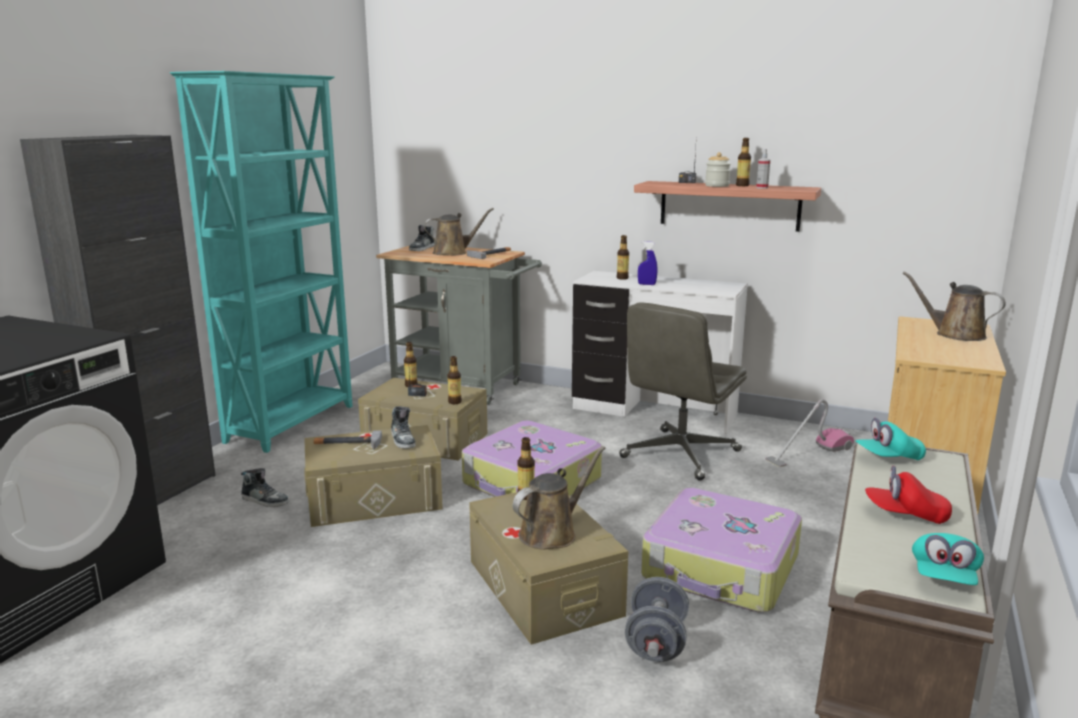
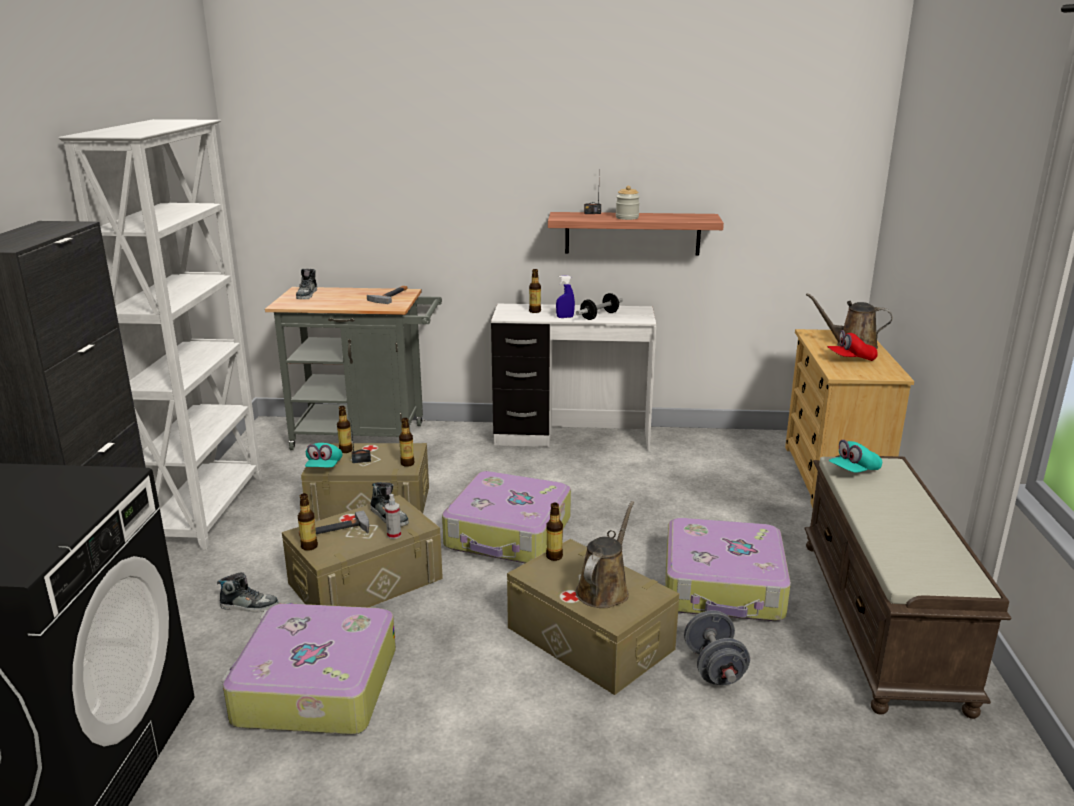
camera: 20 degrees left, 5 degrees up
turquoise bookcase [170,71,353,453] -> white bookcase [58,119,262,550]
brown watering can [424,208,494,256] -> none
grey office chair [619,302,747,481] -> none
bottle [736,138,751,186] -> bottle moved to [298,493,318,551]
spray bottle [756,149,770,189] -> spray bottle moved to [385,494,401,539]
vacuum cleaner [765,399,854,467] -> none
red cap [865,466,952,524] -> red cap moved to [827,330,878,361]
turquoise cap [912,533,984,585] -> turquoise cap moved to [305,443,342,467]
none -> suitcase [222,603,396,735]
none -> dumbbell [576,293,623,320]

